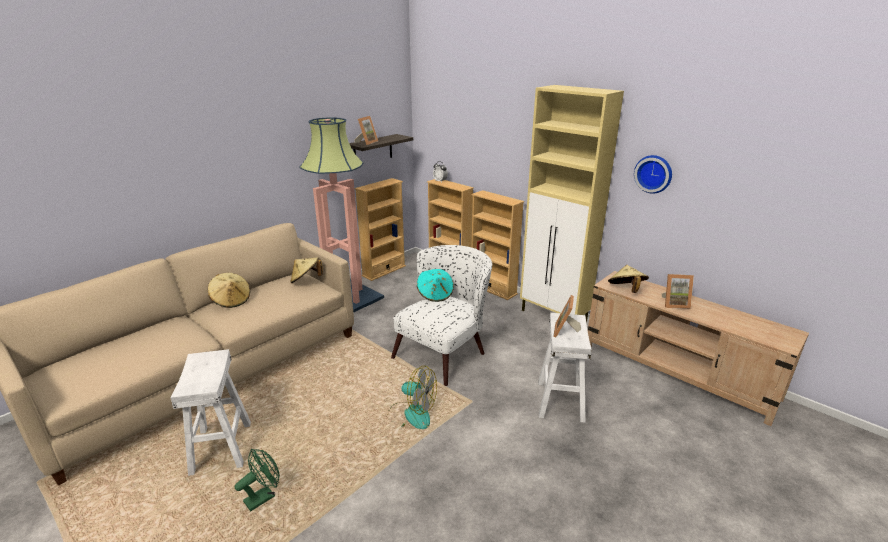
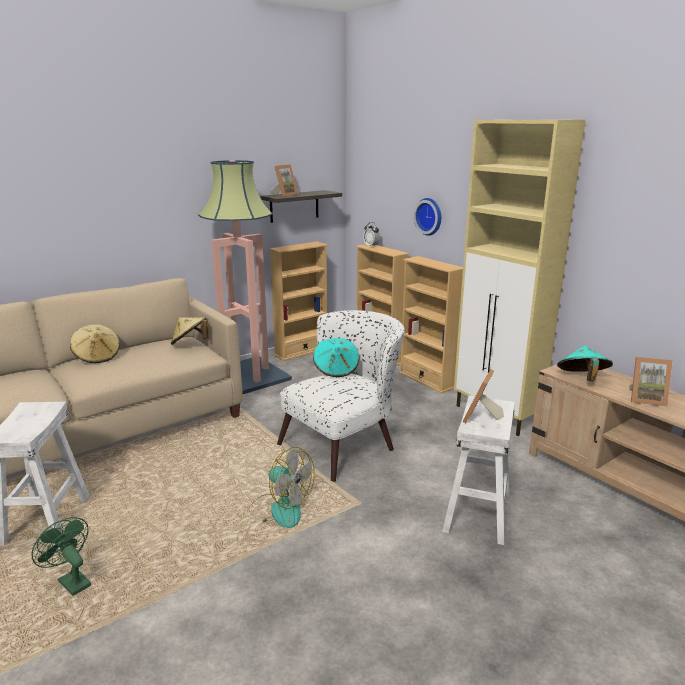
camera: 10 degrees right, 5 degrees down
green fan [235,449,280,511] -> green fan turned 105 degrees counterclockwise [32,517,91,596]
beige hat [608,265,649,293] -> turquoise hat [557,345,613,382]
wall clock [634,155,672,194] -> wall clock moved to [414,198,441,236]

